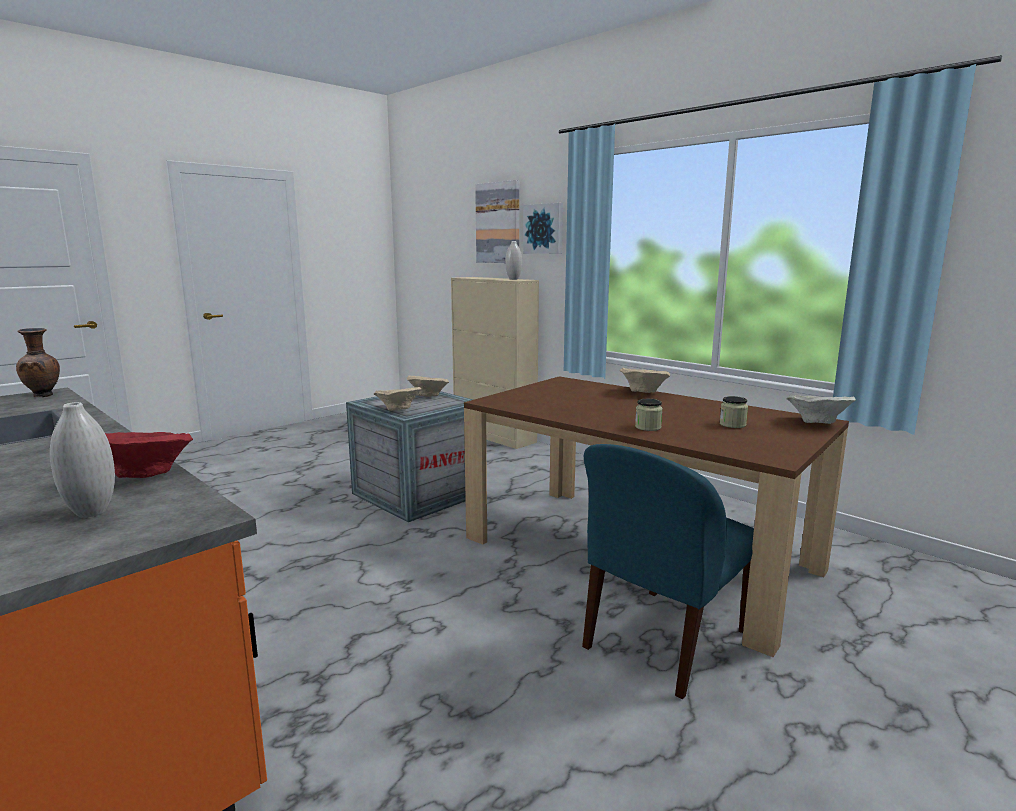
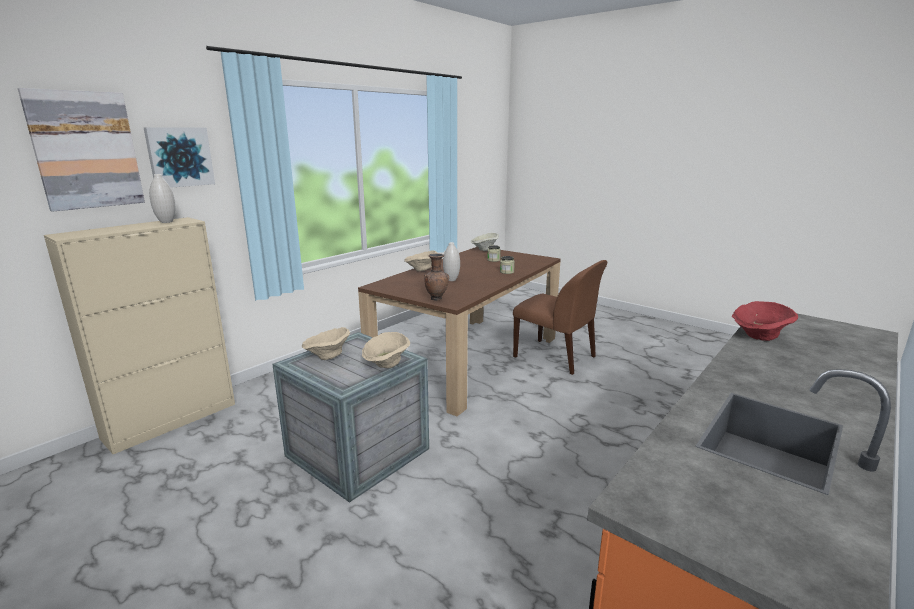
camera: 95 degrees left, 5 degrees up
brown vase [16,328,60,397] -> brown vase moved to [424,253,449,301]
white vase [50,402,115,518] -> white vase moved to [443,242,460,281]
blue chair [582,444,754,699] -> brown chair [513,260,607,375]

